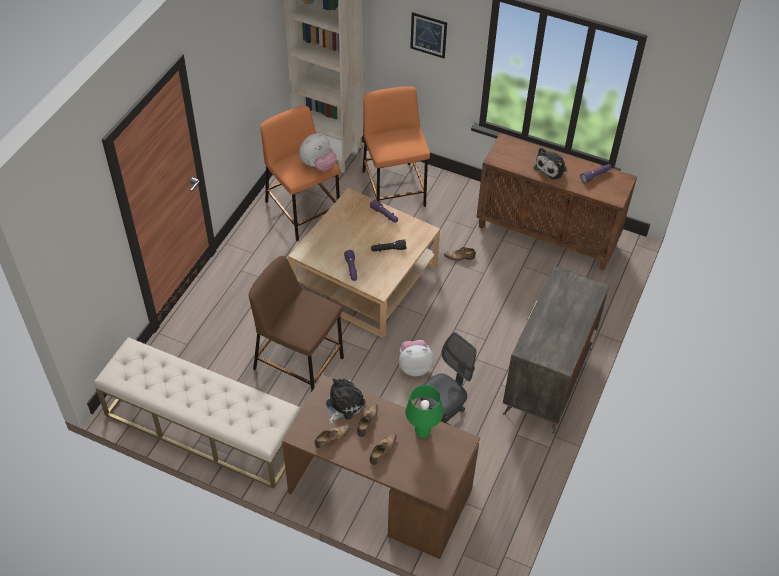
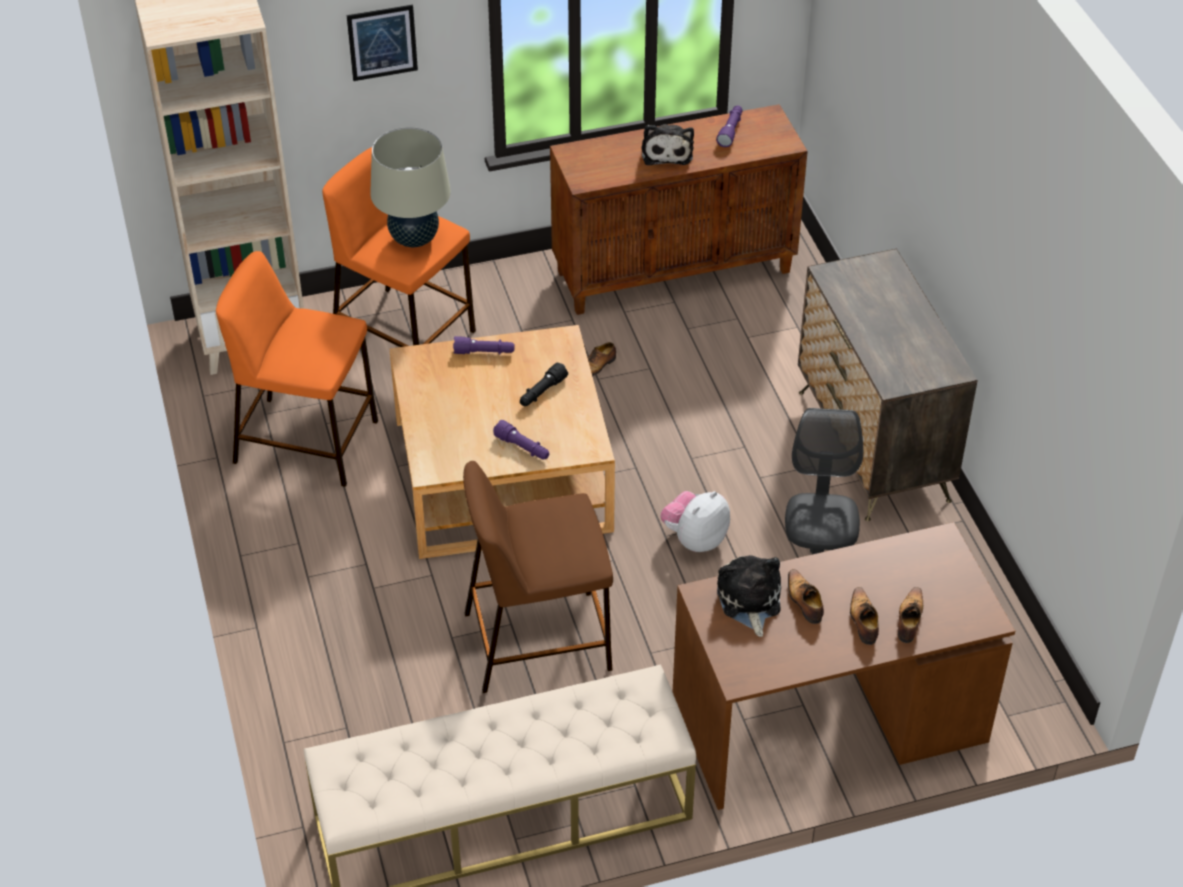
camera: 40 degrees left, 5 degrees down
plush toy [299,133,337,171] -> none
shoe [315,425,351,448] -> shoe moved to [898,587,923,643]
green table lamp [405,385,443,438] -> none
none -> beige table lamp [370,127,451,247]

